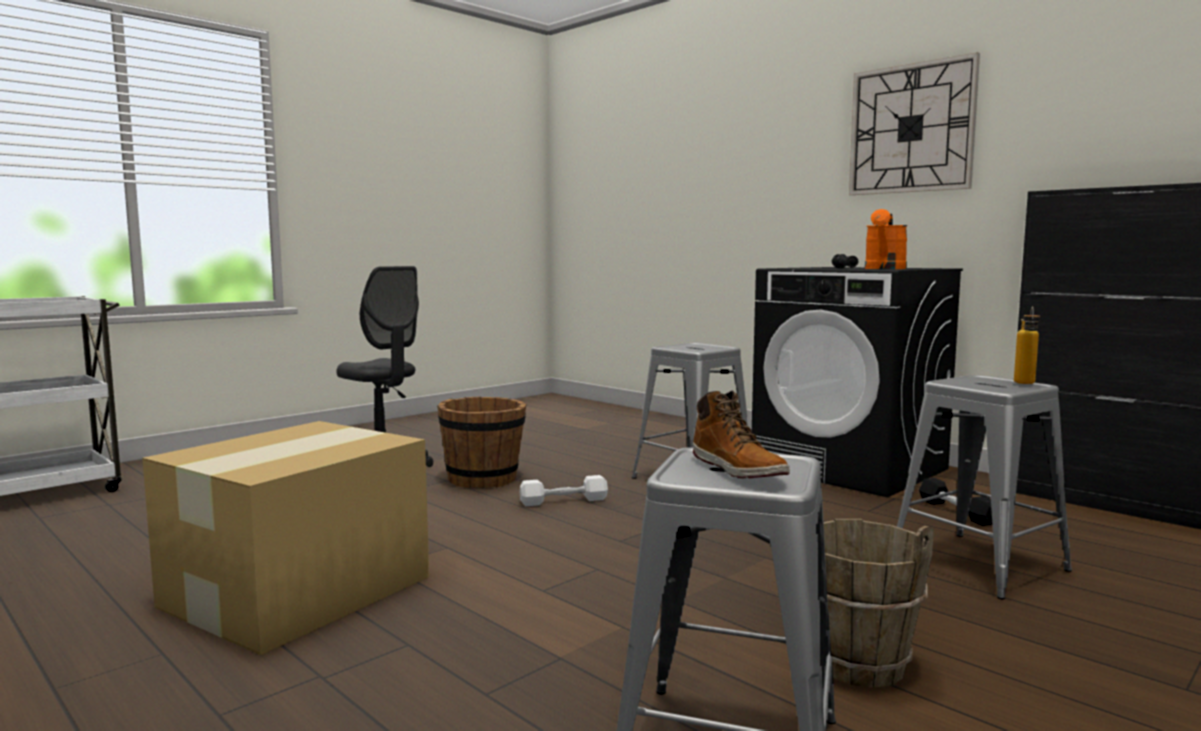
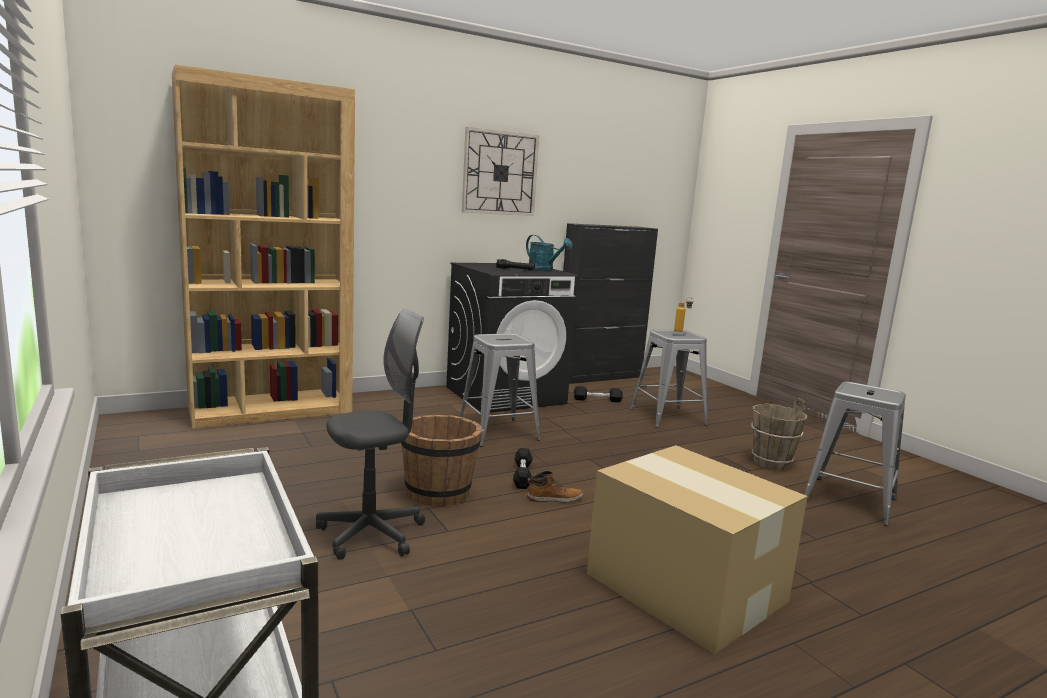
camera: 75 degrees left, 5 degrees up
white dumbbell [520,475,608,506] -> black dumbbell [513,448,532,489]
boot [693,391,790,479] -> boot moved to [527,471,583,503]
orange watering can [865,209,908,269] -> turquoise watering can [526,235,573,272]
none -> brown bookcase [172,64,355,428]

